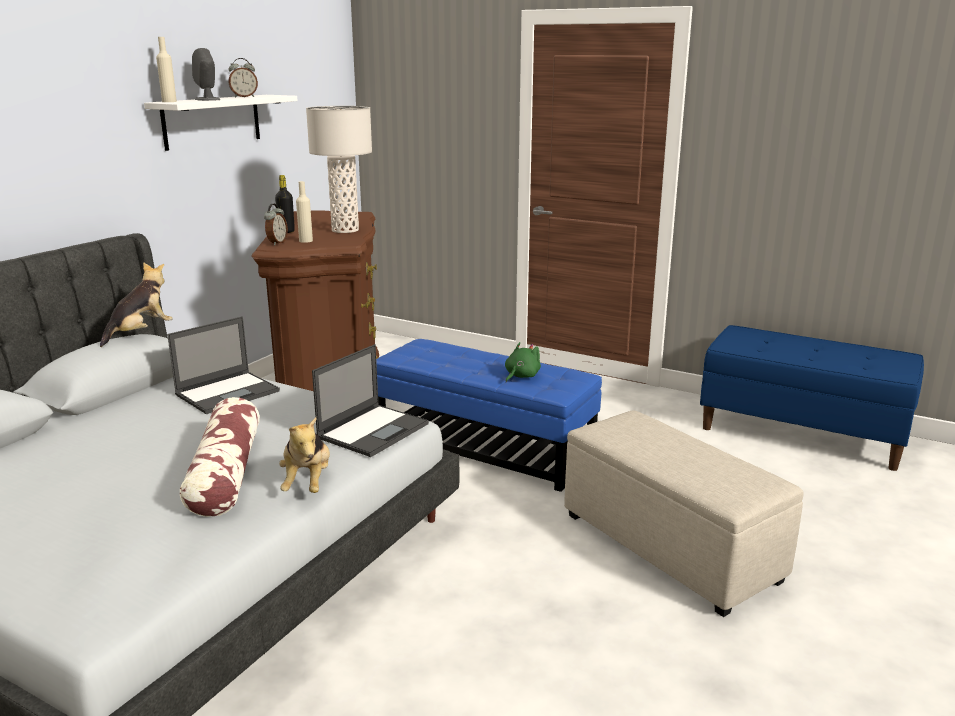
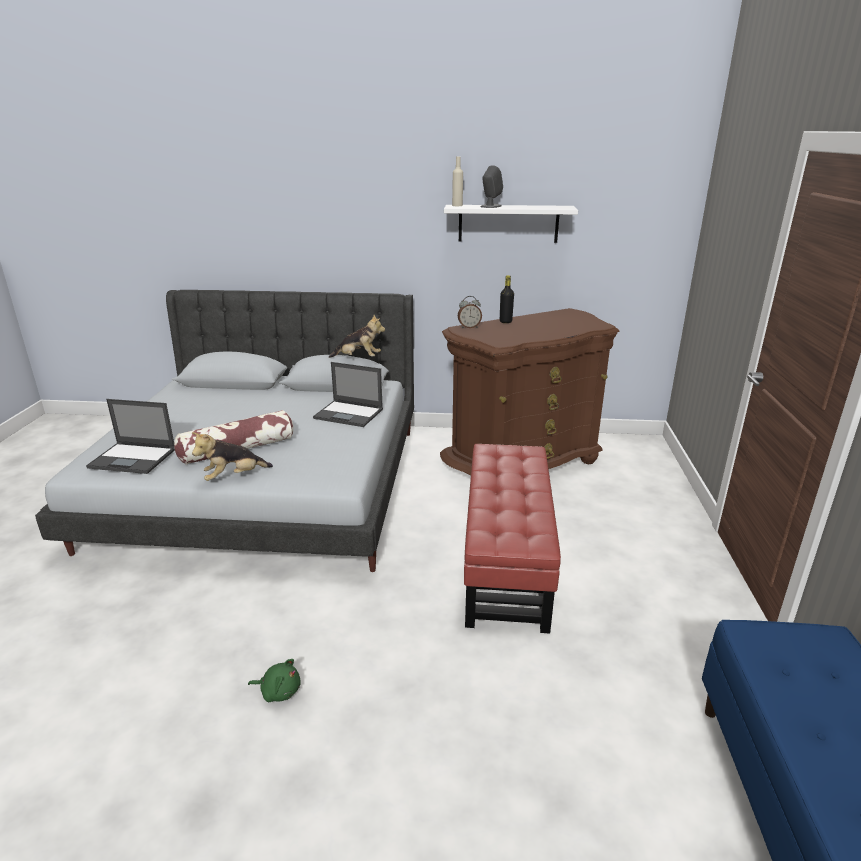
camera: 65 degrees right, 5 degrees up
alarm clock [228,58,258,97] -> none
beige bottle [296,181,313,243] -> none
white table lamp [306,106,372,233] -> none
laptop [312,344,429,457] -> laptop moved to [86,399,175,474]
blue ottoman [376,339,602,492] -> red ottoman [464,444,561,634]
green plush toy [505,342,541,383] -> green plush toy moved to [248,659,301,702]
beige ottoman [564,410,803,617] -> none

